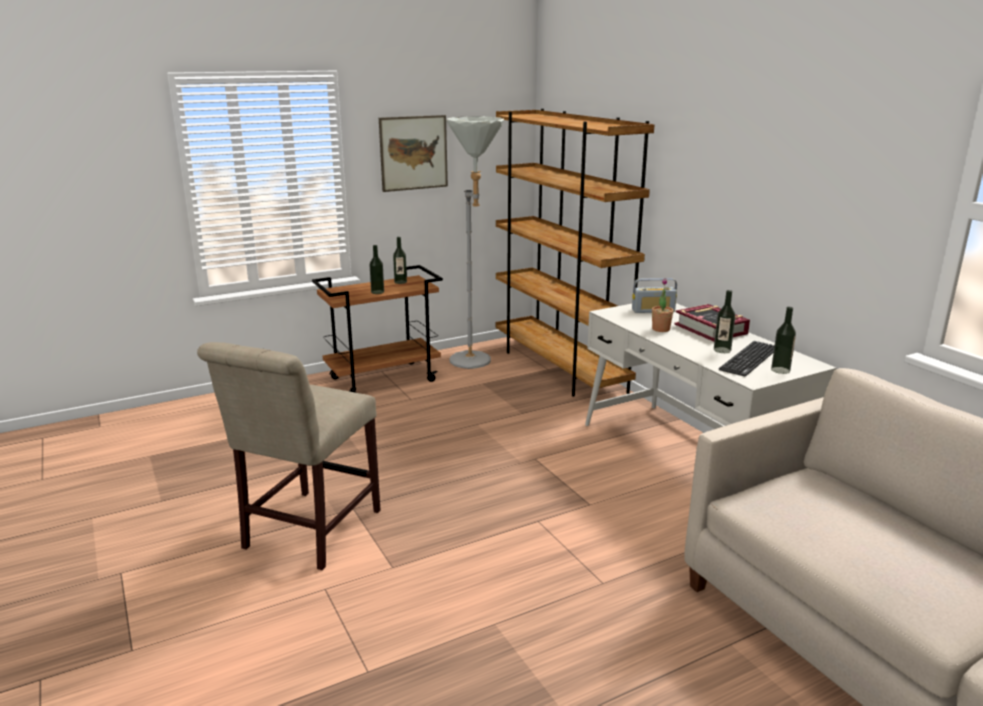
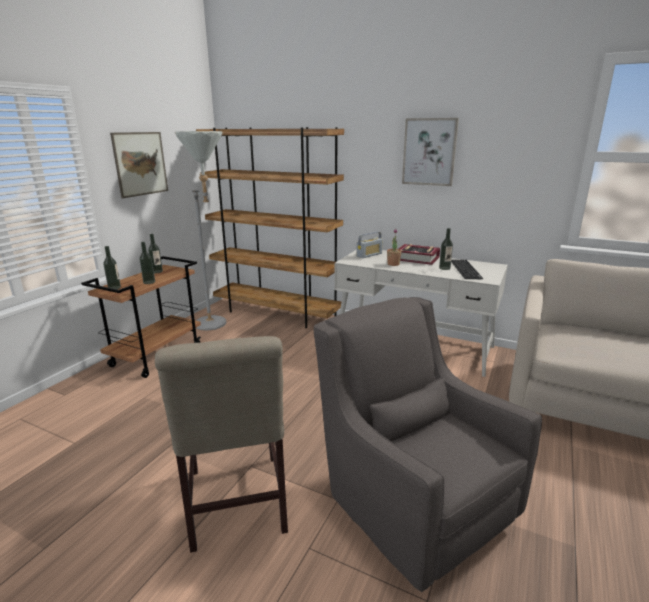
camera: 35 degrees left, 0 degrees up
bottle [771,307,796,374] -> bottle moved to [103,246,121,289]
none -> grey armchair [314,297,542,592]
none -> picture [402,118,459,186]

